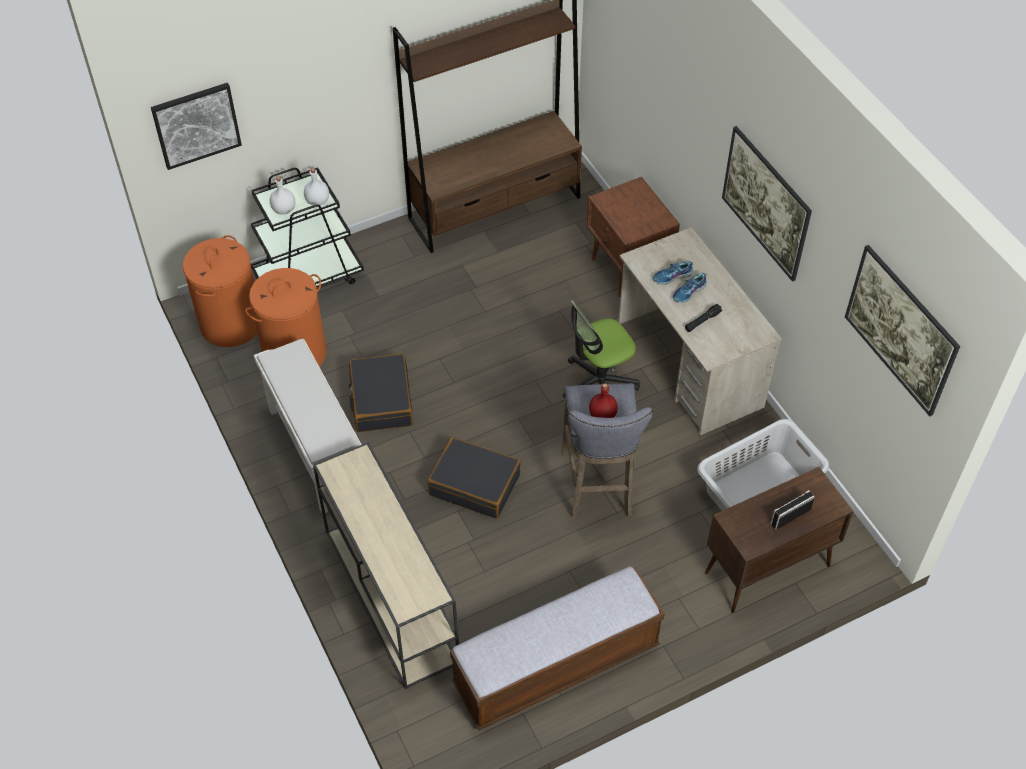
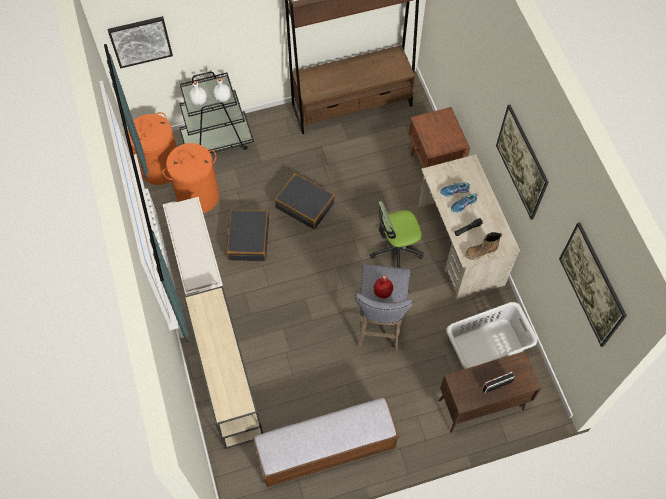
camera: 10 degrees right, 10 degrees up
black suitcase [428,437,521,519] -> black suitcase moved to [274,174,335,229]
none -> boot [465,232,502,260]

